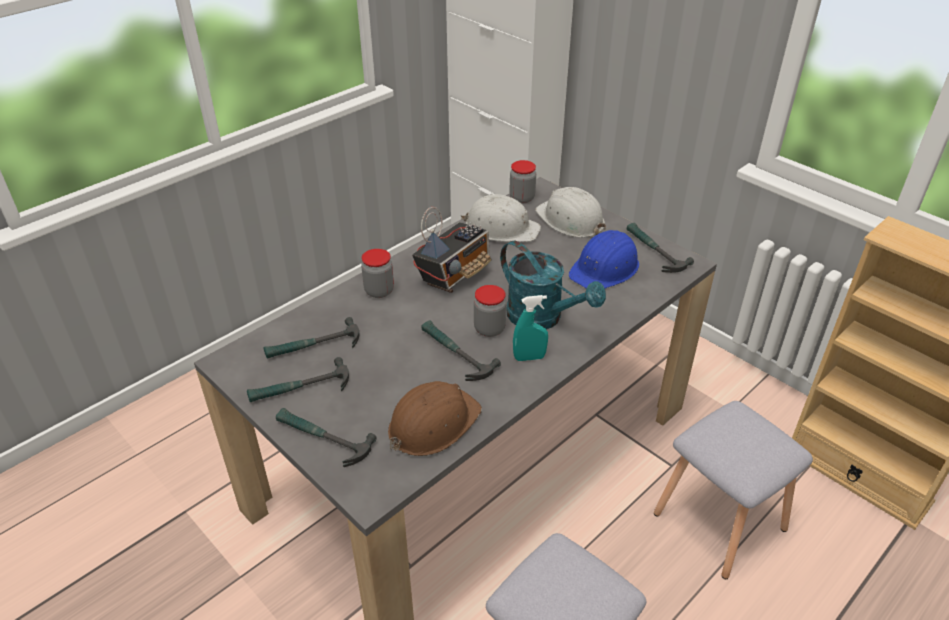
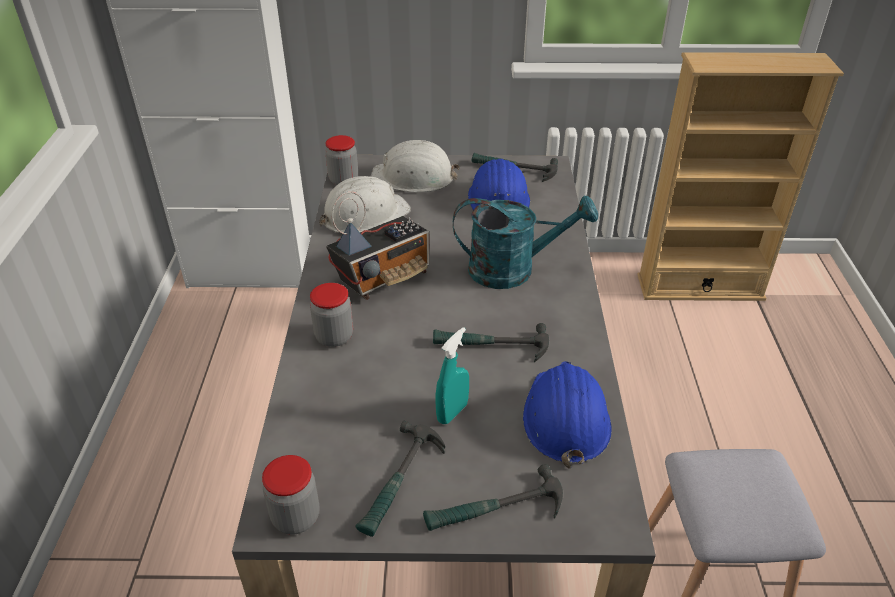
camera: 45 degrees left, 0 degrees up
hammer [264,317,359,358] -> none
brown hard hat [388,381,482,456] -> blue hard hat [523,362,612,469]
radio [412,207,491,293] -> radio turned 60 degrees clockwise [326,191,430,300]
jar [474,285,506,337] -> jar moved to [262,455,320,535]
turquoise spray bottle [513,295,548,361] -> turquoise spray bottle moved to [436,327,469,424]
grey stool [654,401,813,579] -> none

